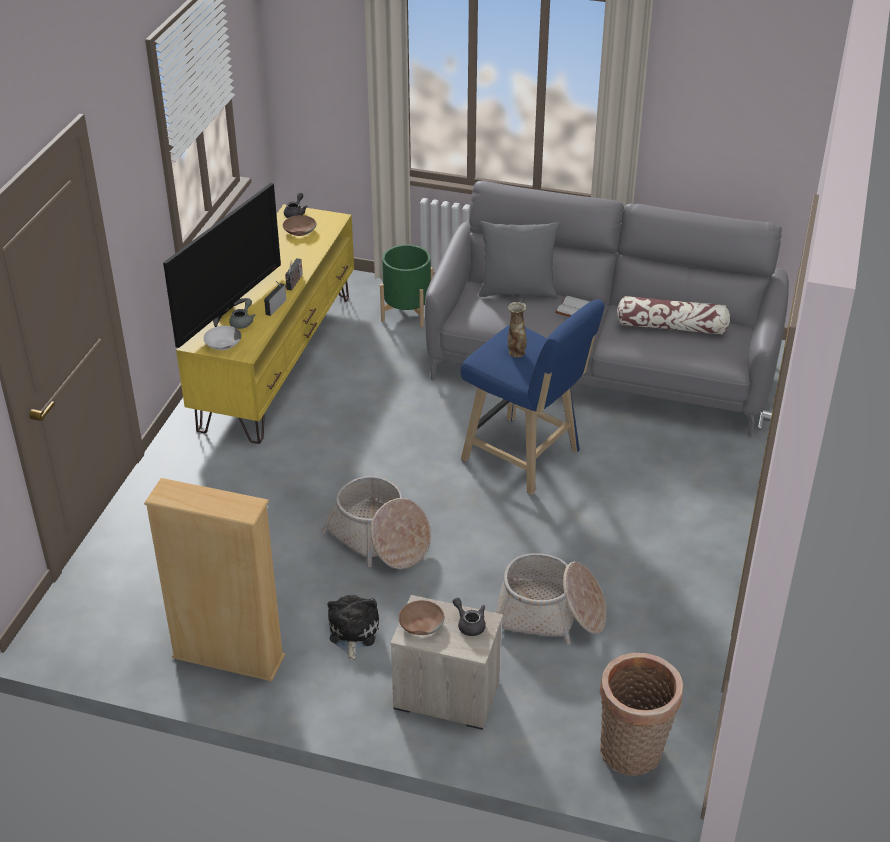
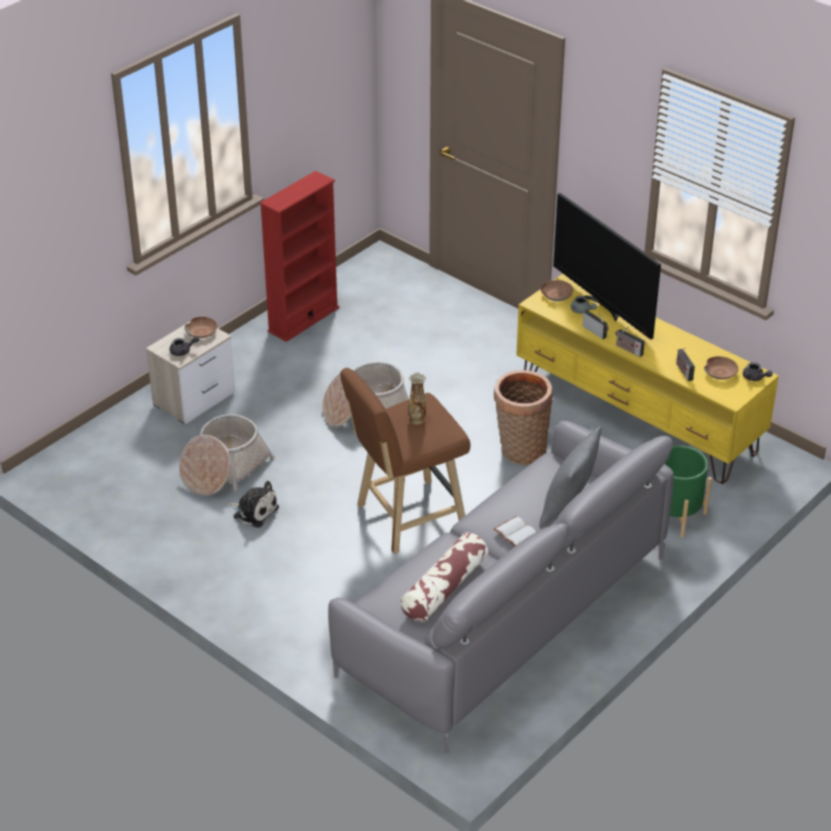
camera: 115 degrees right, 0 degrees up
beige bookcase [144,478,285,681] -> red bookcase [259,171,339,342]
white bowl [204,326,241,350] -> brown bowl [541,280,574,301]
plush toy [328,595,379,661] -> plush toy moved to [226,481,279,528]
blue stool [461,299,605,495] -> brown stool [340,368,470,554]
basket [600,653,683,776] -> basket moved to [493,370,553,465]
none -> radio [676,347,695,381]

